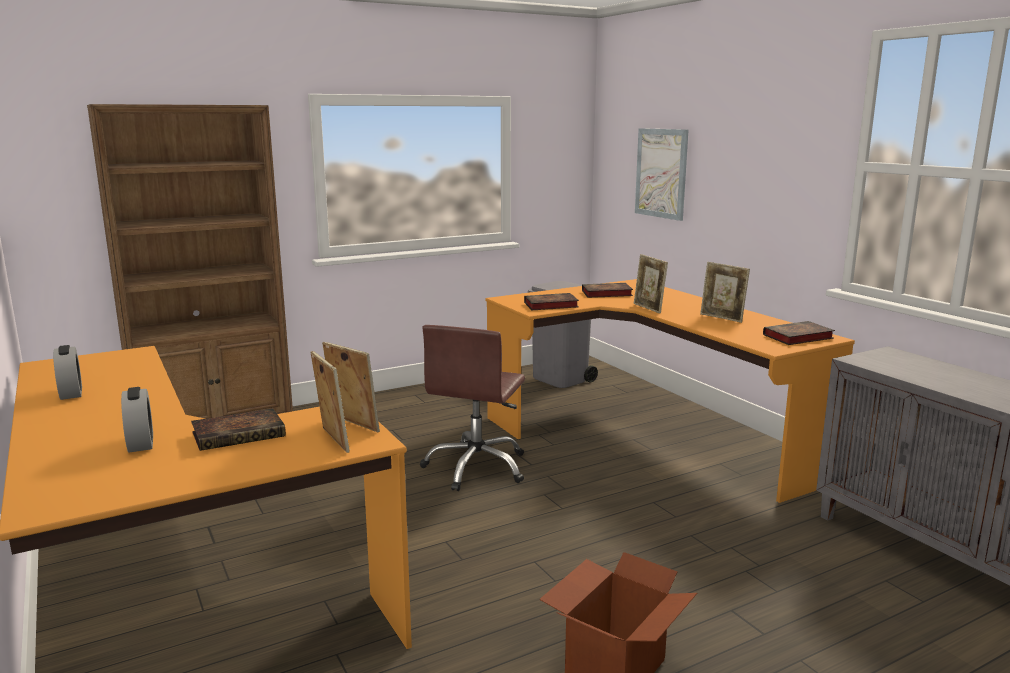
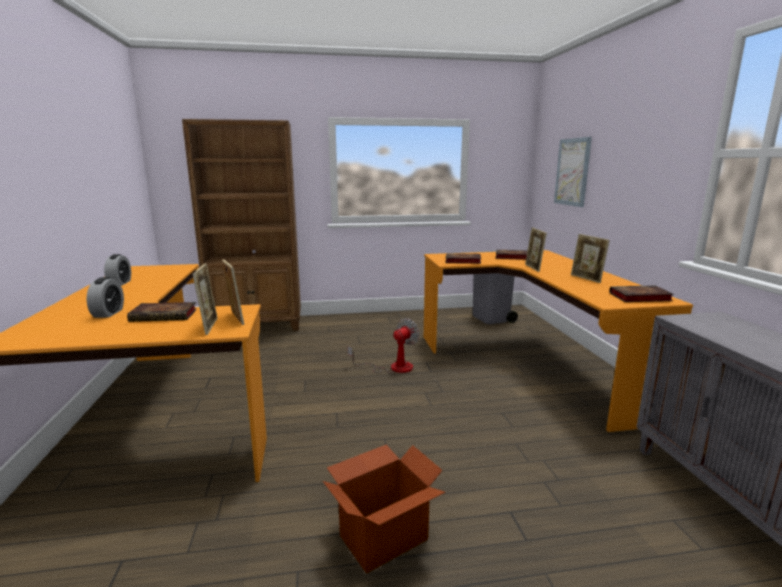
camera: 20 degrees right, 0 degrees up
brown office chair [420,325,525,491] -> fan [348,318,420,373]

